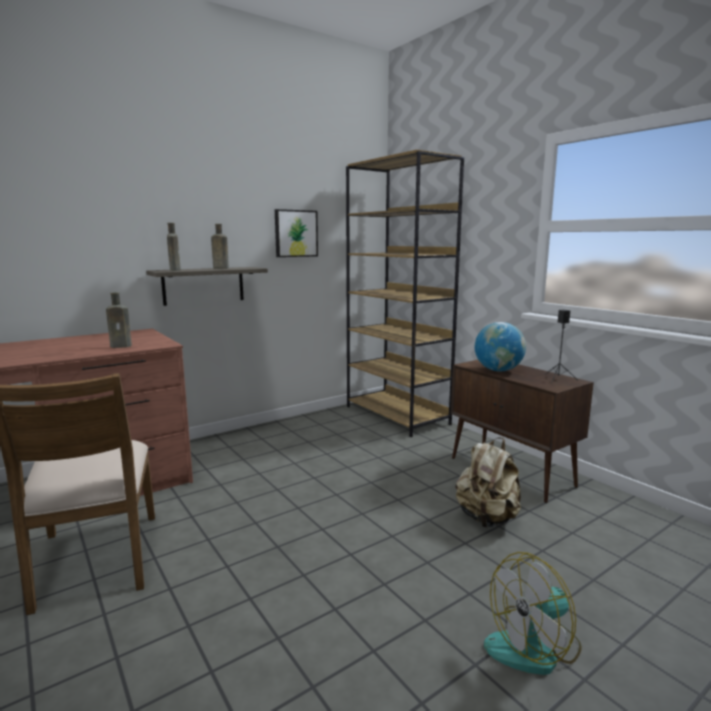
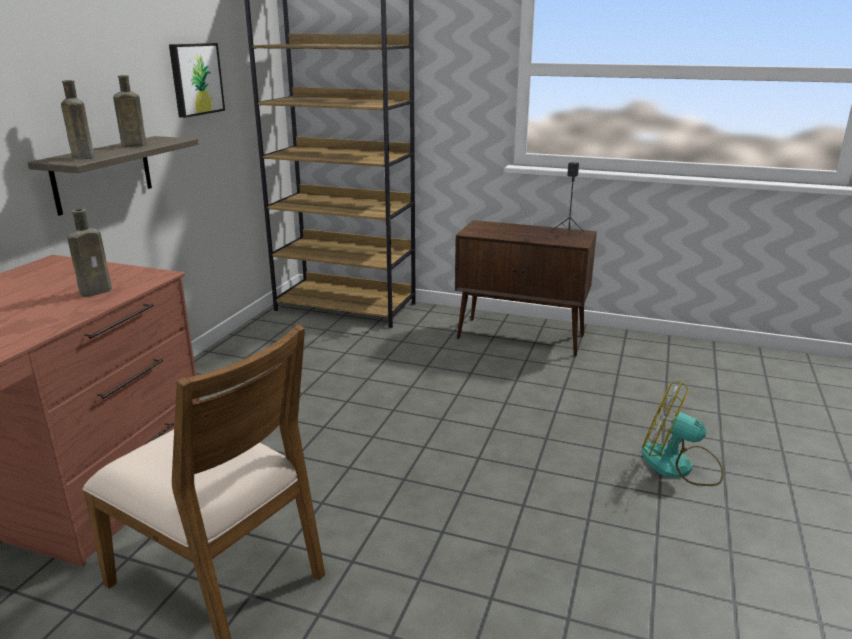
camera: 35 degrees left, 10 degrees up
beige backpack [456,437,521,528] -> none
globe [475,322,526,371] -> none
fan [484,552,581,675] -> fan turned 90 degrees clockwise [642,381,724,486]

